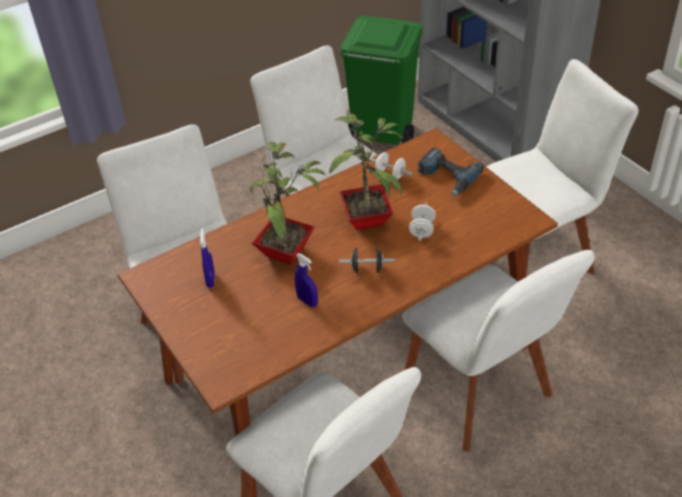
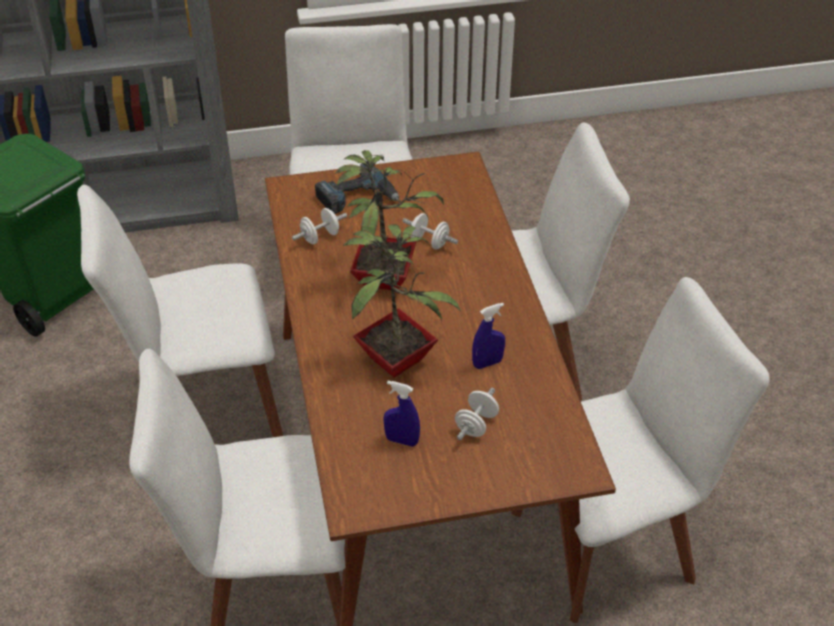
camera: 70 degrees left, 0 degrees up
black dumbbell [339,247,395,273] -> none
none -> white dumbbell [455,388,499,440]

